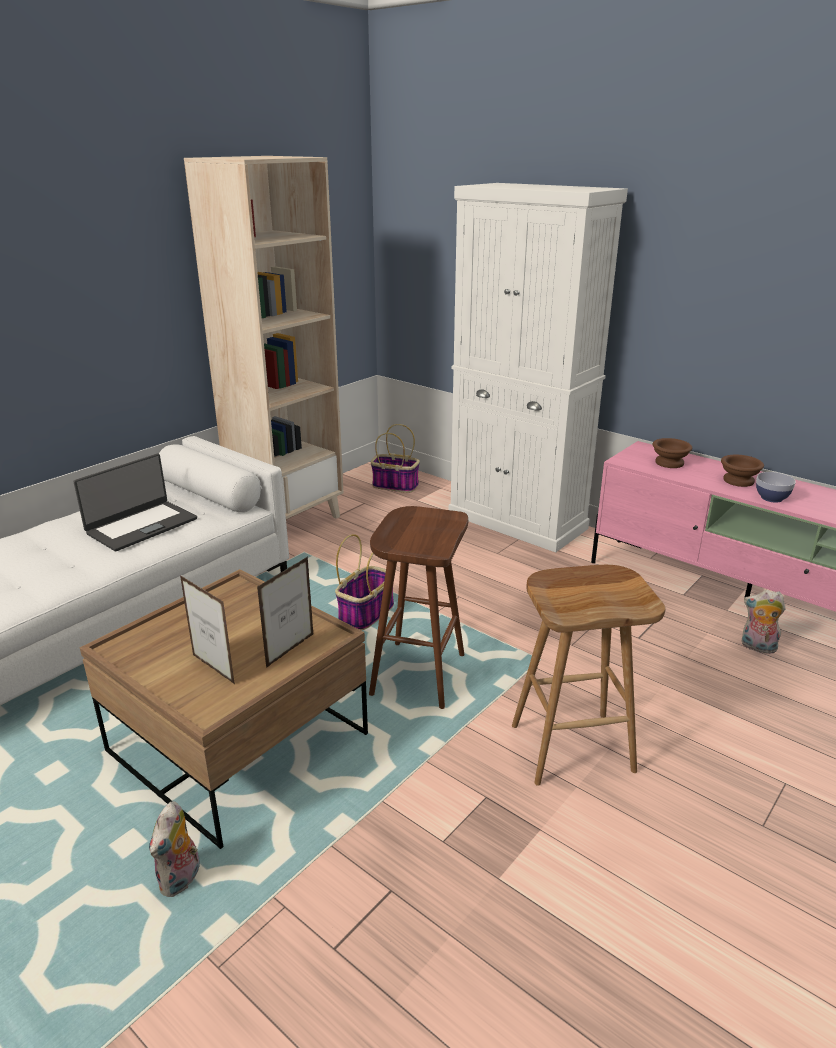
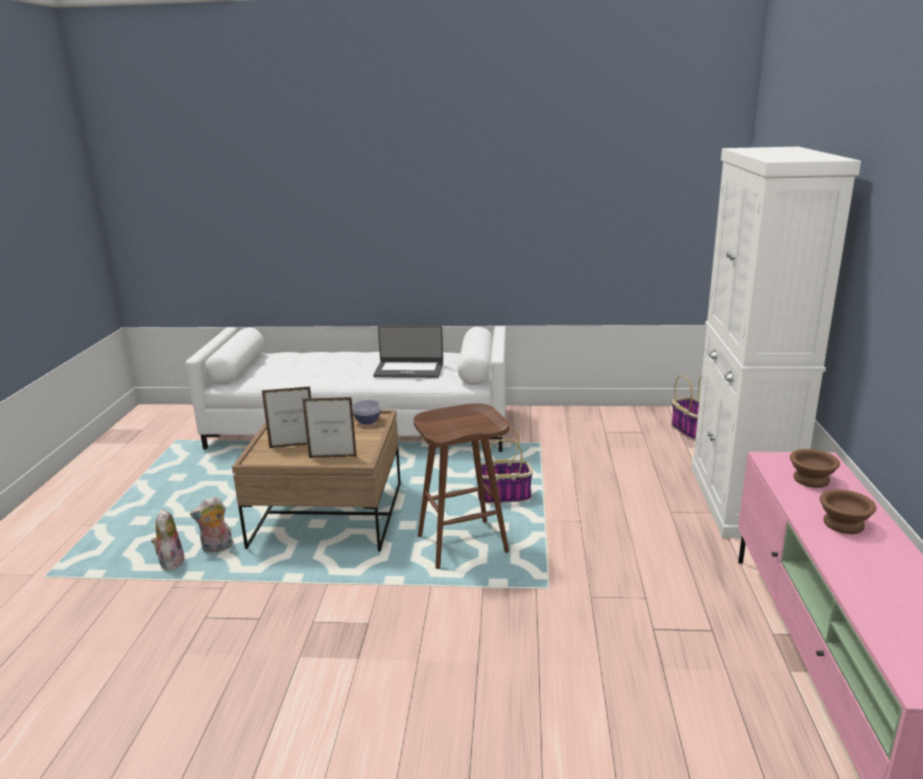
camera: 55 degrees right, 5 degrees down
picture frame [180,575,235,684] -> picture frame turned 75 degrees clockwise [262,387,311,448]
beige bookcase [184,156,344,519] -> none
brown stool [512,565,666,786] -> none
plush toy [742,590,786,654] -> plush toy moved to [151,509,184,571]
bowl [756,472,796,503] -> bowl moved to [352,400,381,425]

